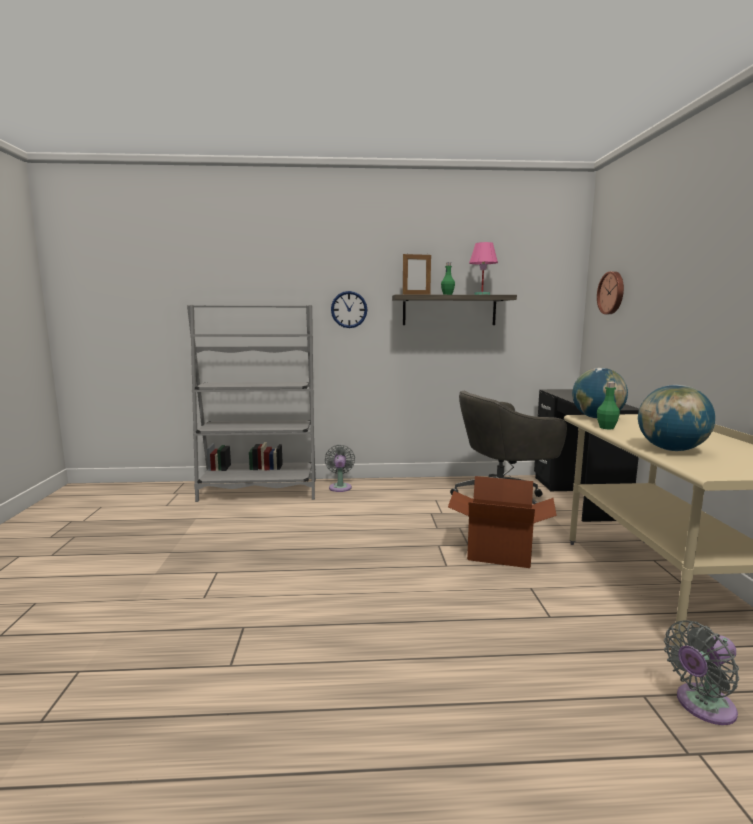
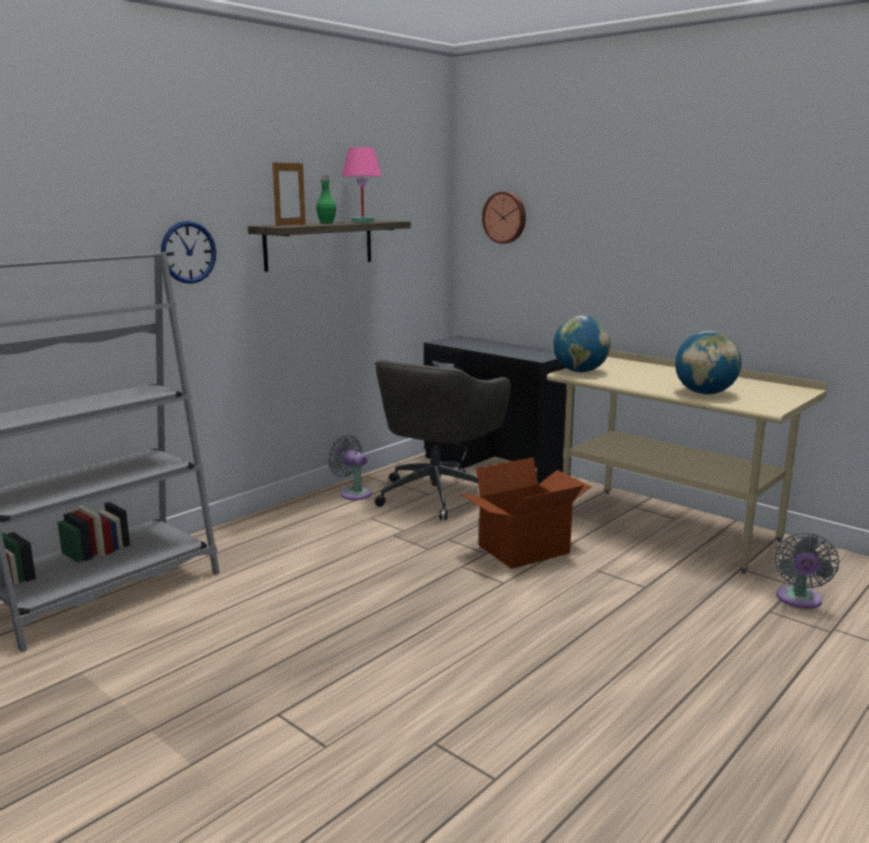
camera: 45 degrees left, 5 degrees up
grey fan [325,445,355,492] -> grey fan moved to [328,435,372,500]
green bottle [597,382,620,430] -> none

